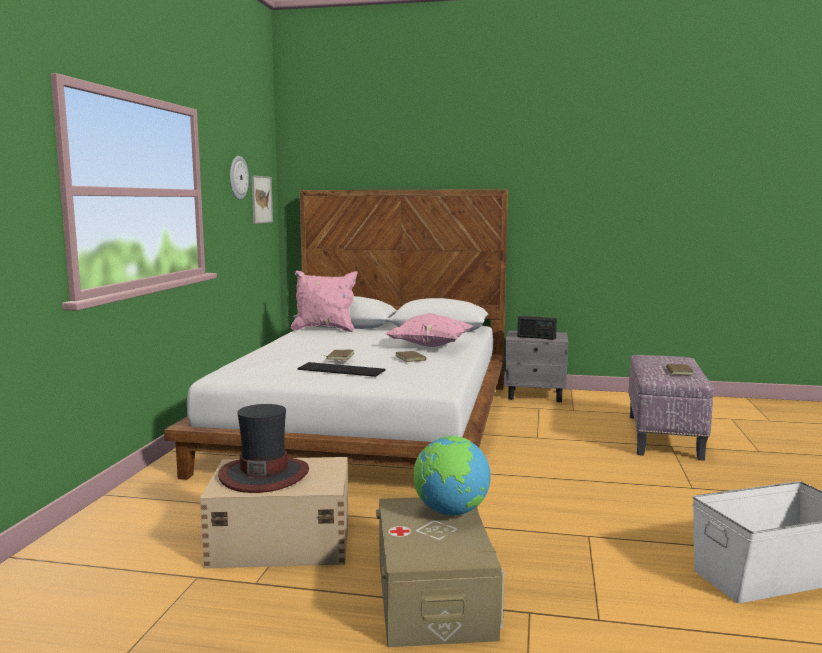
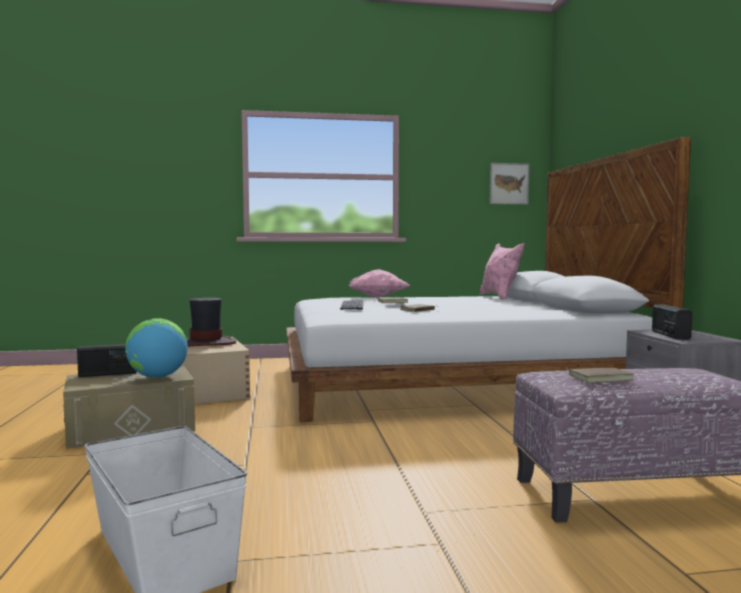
camera: 70 degrees right, 5 degrees down
wall clock [230,156,249,200] -> none
pink pillow [385,313,473,347] -> pink pillow moved to [349,269,410,298]
none -> radio [77,344,137,377]

